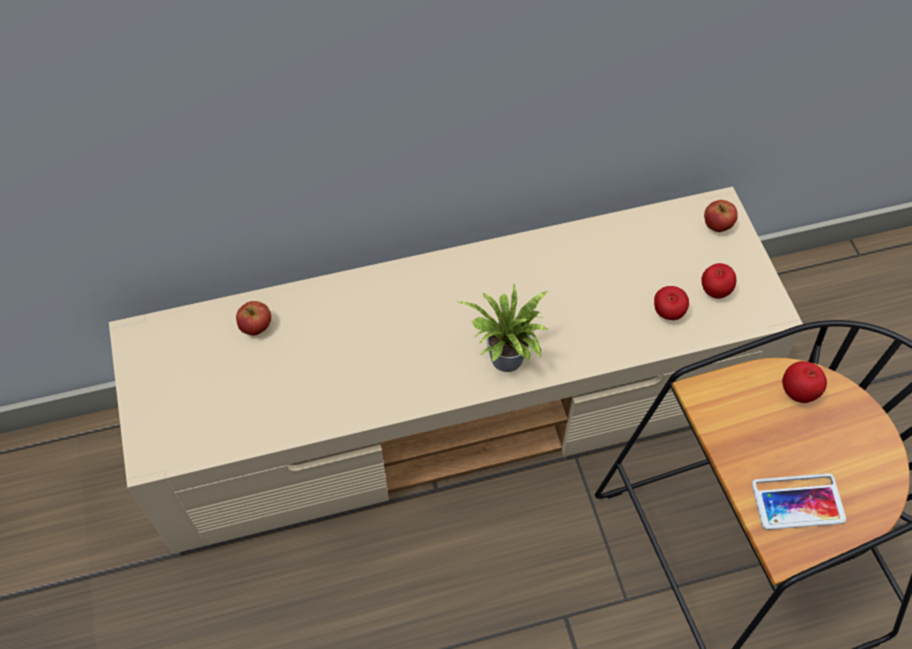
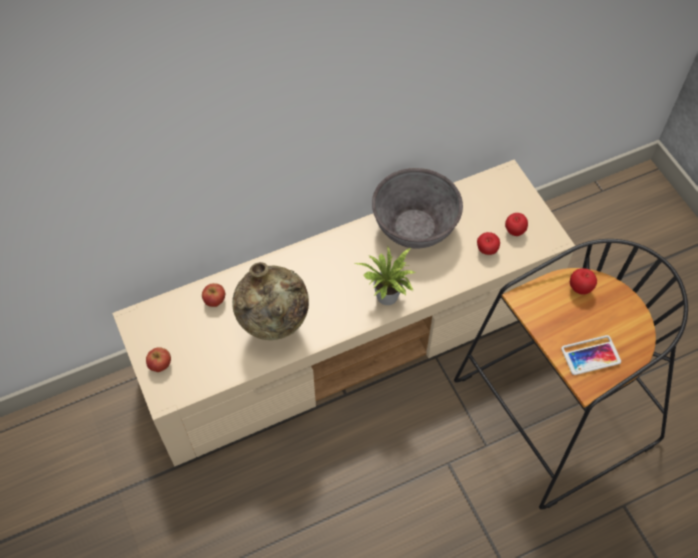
camera: 10 degrees left, 0 degrees up
apple [704,200,738,232] -> apple moved to [146,347,171,372]
none -> beige vase [232,262,309,340]
none -> grey bowl [372,168,463,249]

